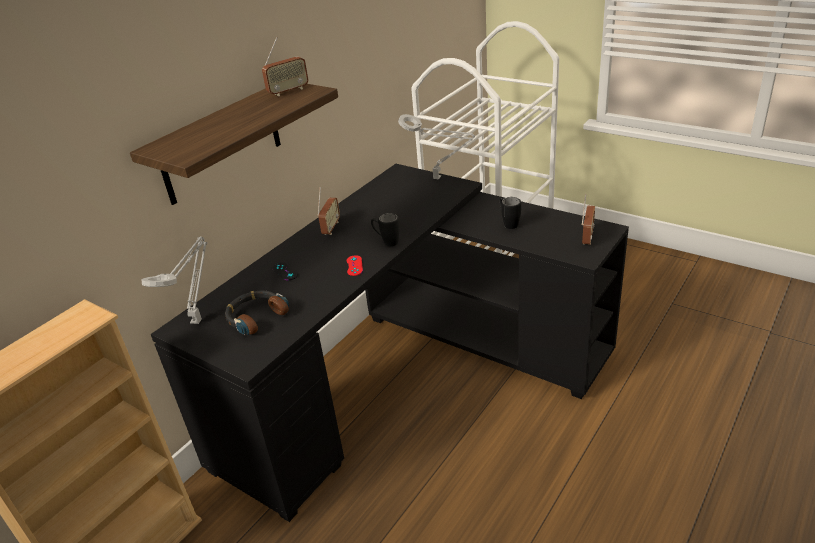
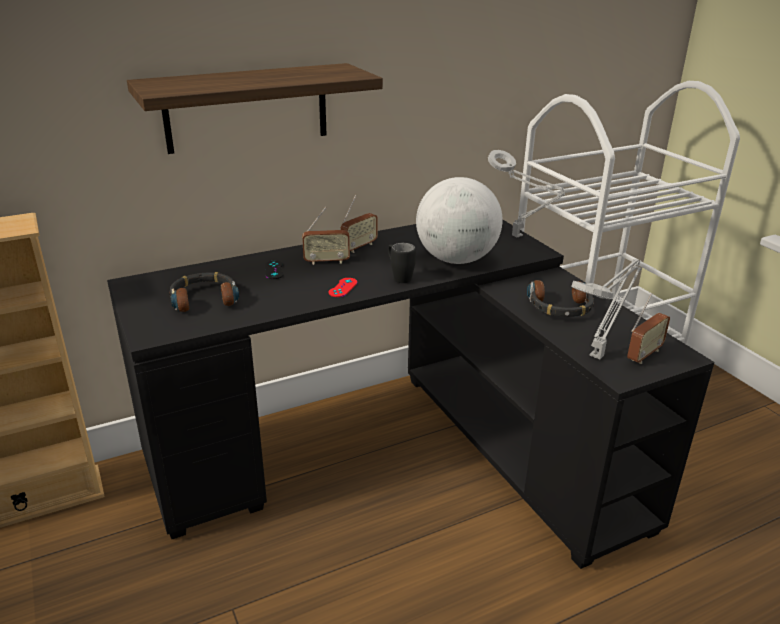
camera: 25 degrees right, 5 degrees down
grey table lamp [142,237,208,324] -> grey table lamp moved to [572,259,642,359]
radio [262,37,308,97] -> radio moved to [302,207,350,265]
black mug [500,197,521,229] -> headphones [527,280,594,317]
none -> globe [416,177,503,264]

